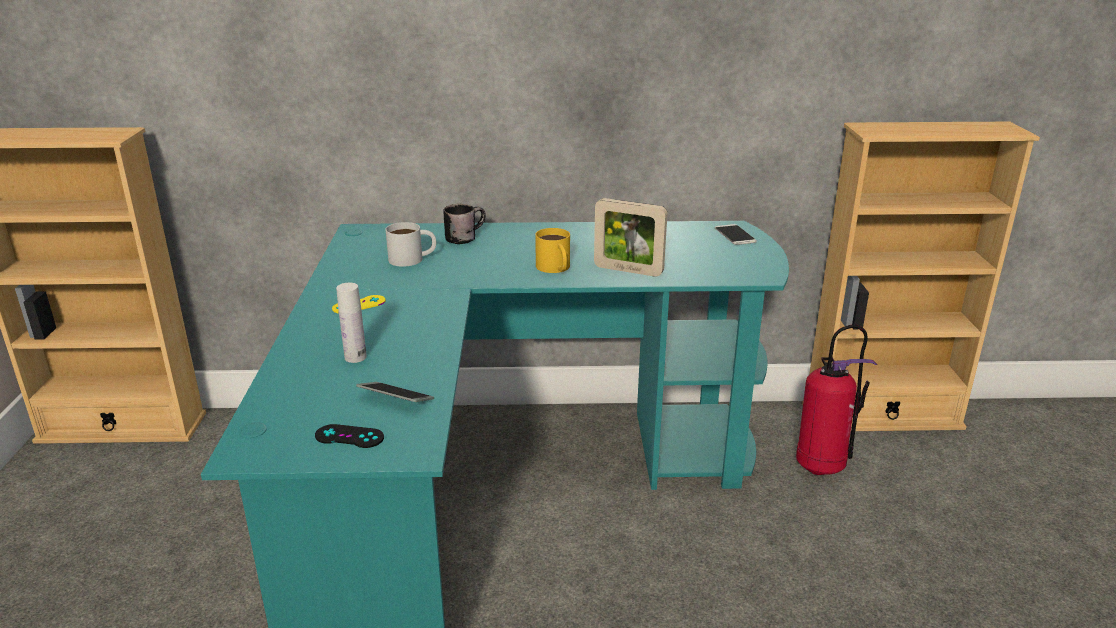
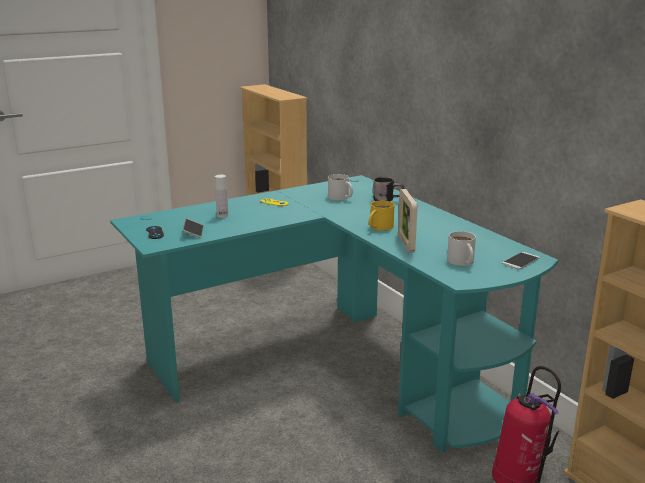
camera: 60 degrees right, 5 degrees down
none -> white mug [447,231,476,266]

